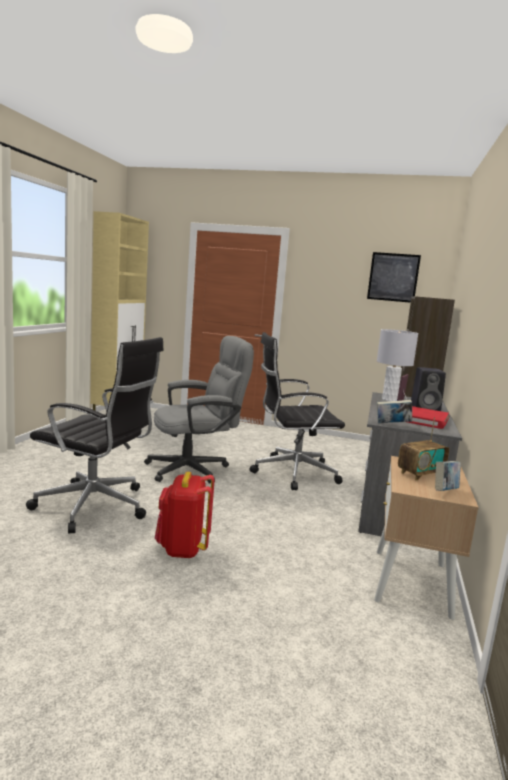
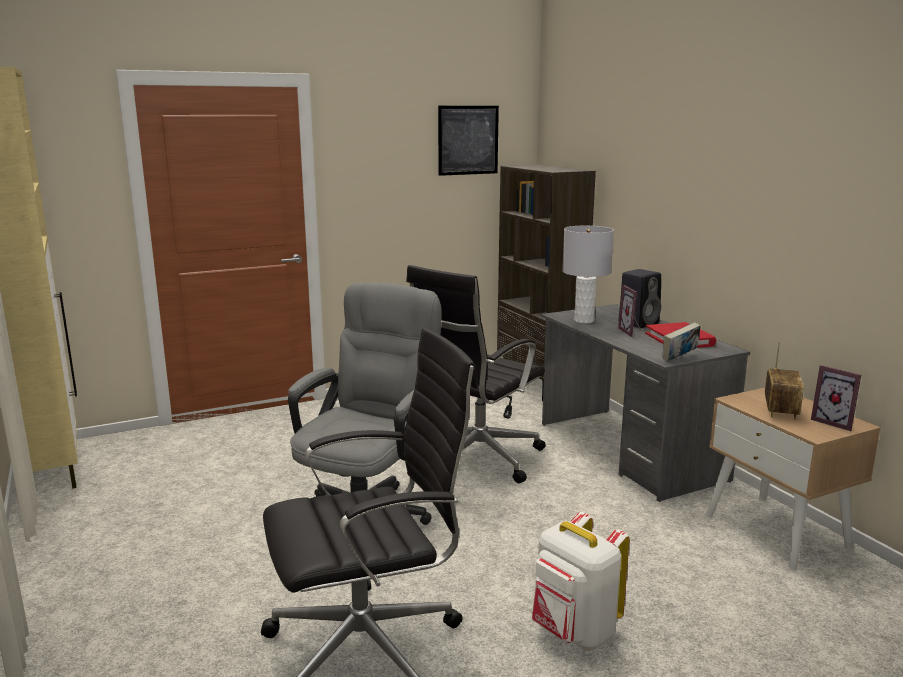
camera: 40 degrees left, 5 degrees up
red backpack [155,472,215,558] -> white backpack [532,512,630,651]
book [435,461,461,491] -> picture frame [811,365,861,431]

